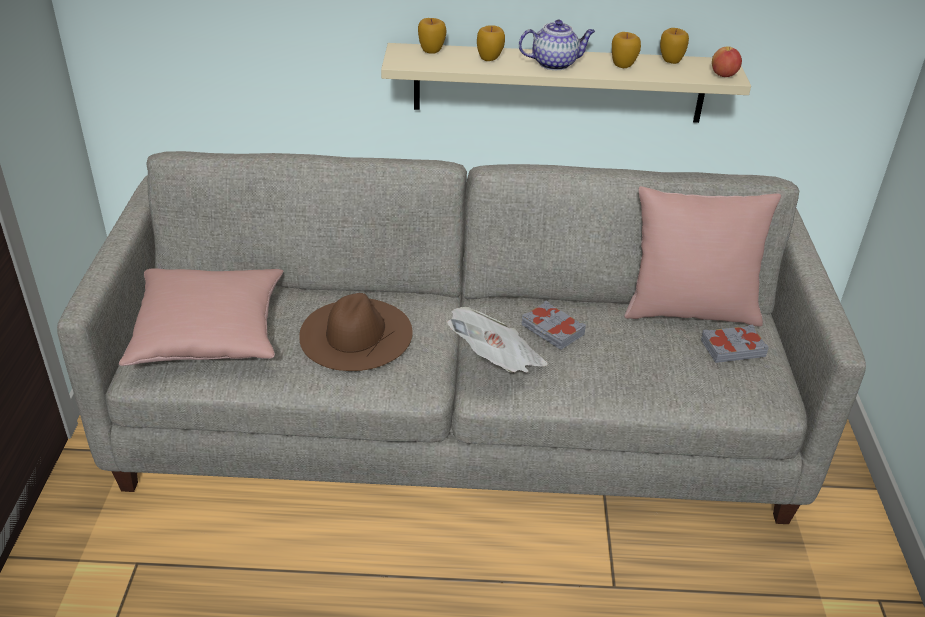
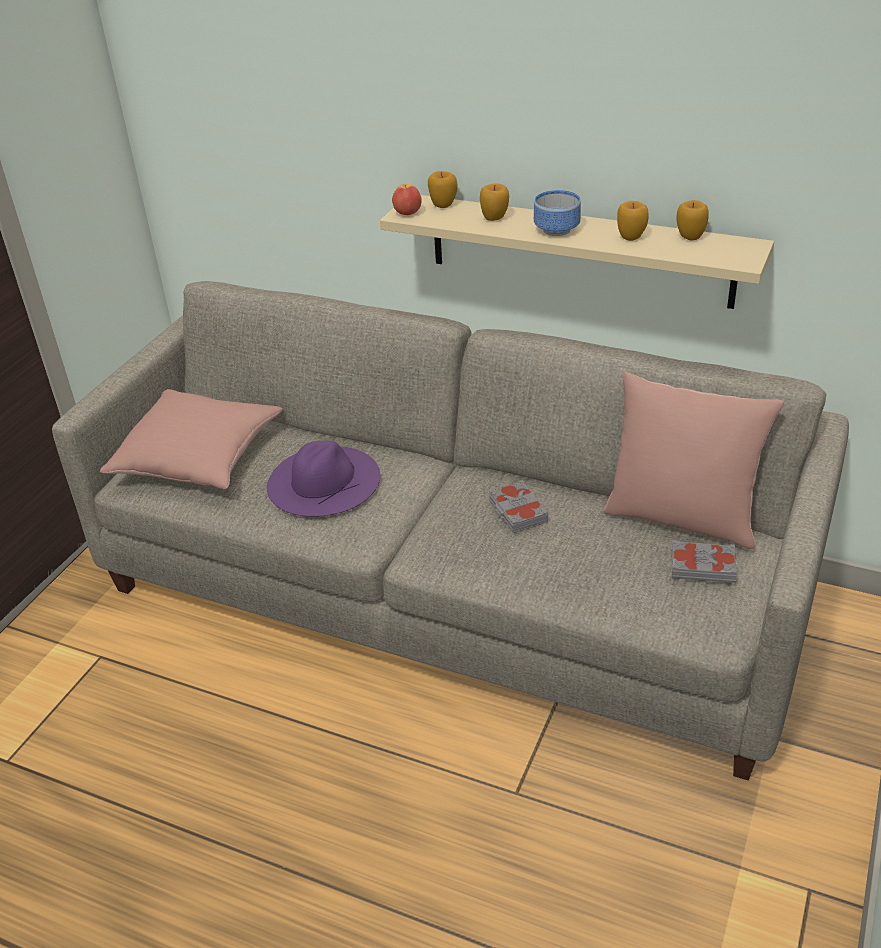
camera: 25 degrees right, 0 degrees up
brown hat [299,293,413,371] -> purple hat [267,441,380,517]
newspaper [446,307,548,373] -> none
teapot [519,20,595,70] -> bowl [534,190,581,236]
apple [712,46,742,77] -> apple moved to [392,184,422,215]

